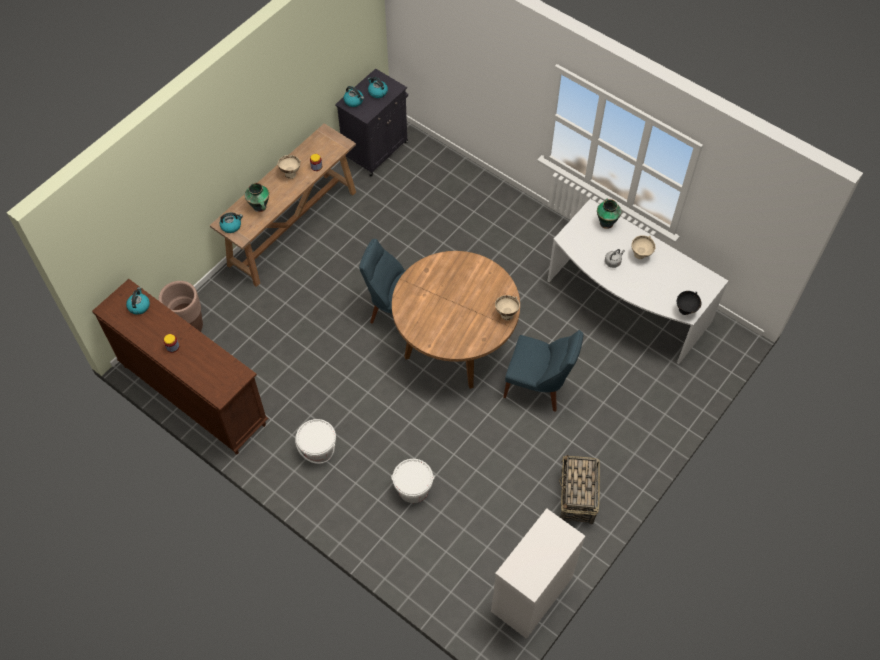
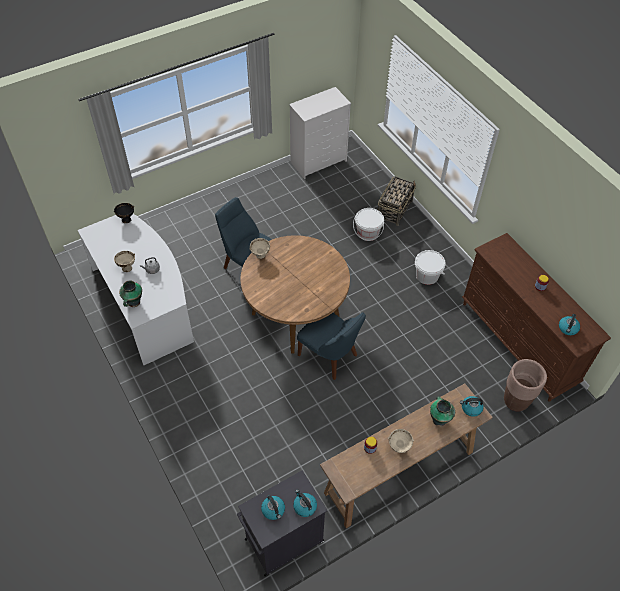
camera: 160 degrees left, 5 degrees down
basket [559,455,600,524] -> basket moved to [378,176,416,226]

